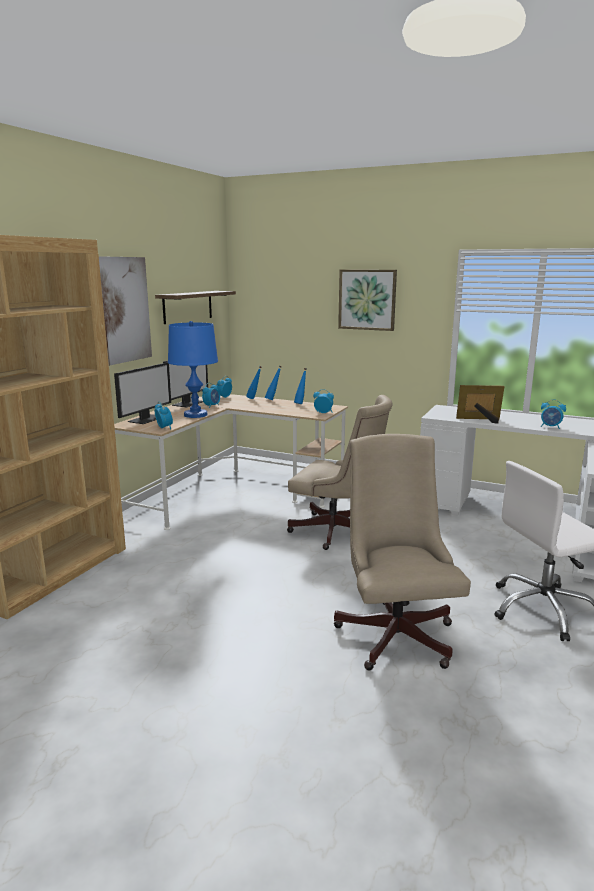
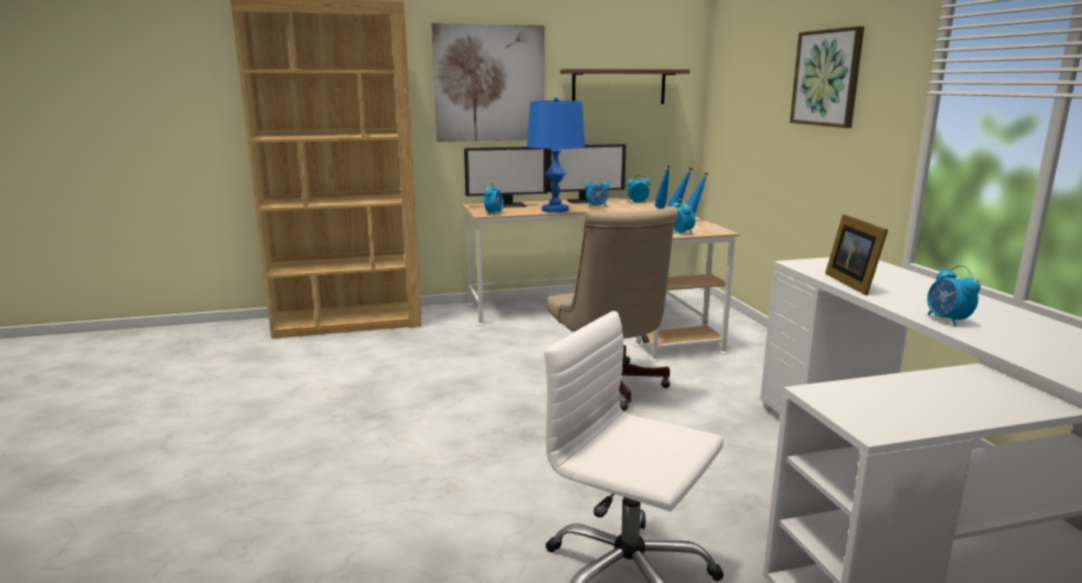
camera: 50 degrees right, 0 degrees up
beige office chair [334,434,471,670] -> none
picture frame [456,385,505,424] -> picture frame turned 150 degrees counterclockwise [825,214,888,296]

